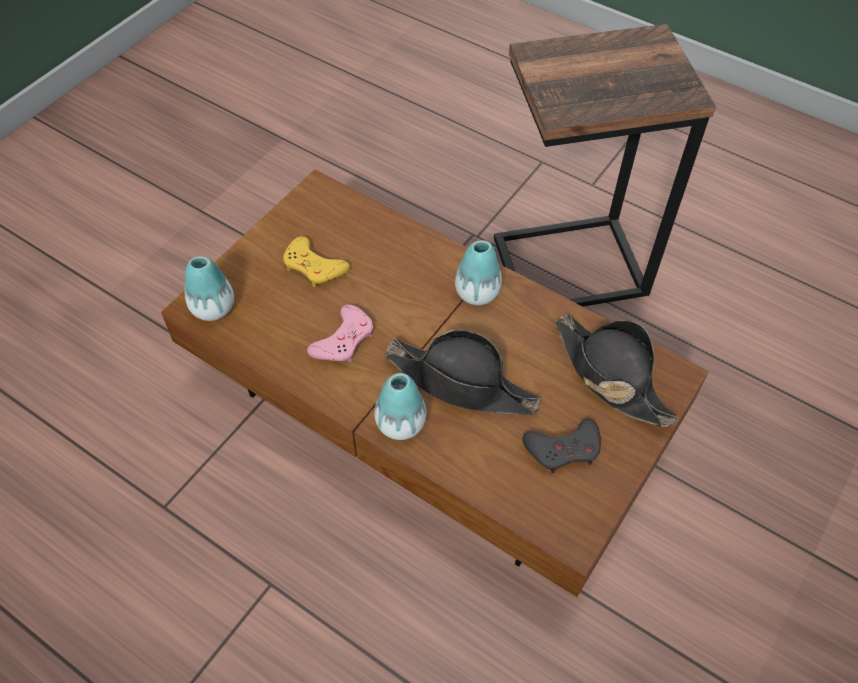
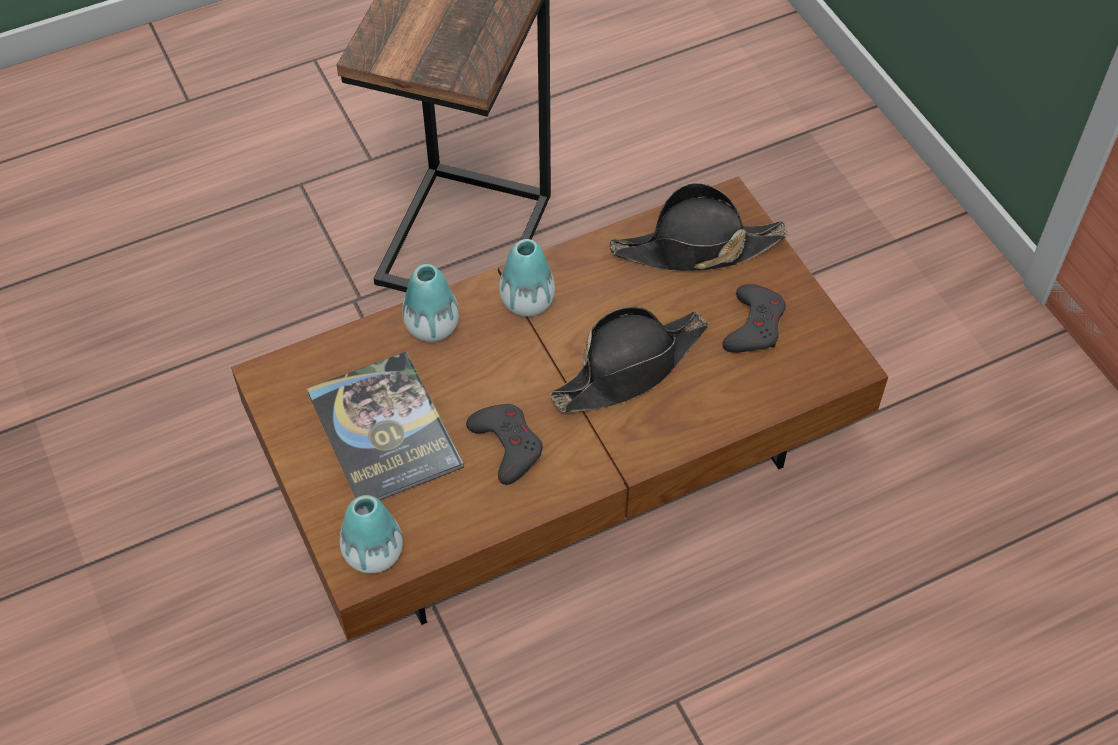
camera: 60 degrees left, 0 degrees up
yellow game controller [283,236,350,287] -> book [307,351,464,500]
pink game controller [307,304,373,362] -> grey game controller [466,404,543,485]
vase [374,373,426,440] -> vase moved to [402,264,459,342]

